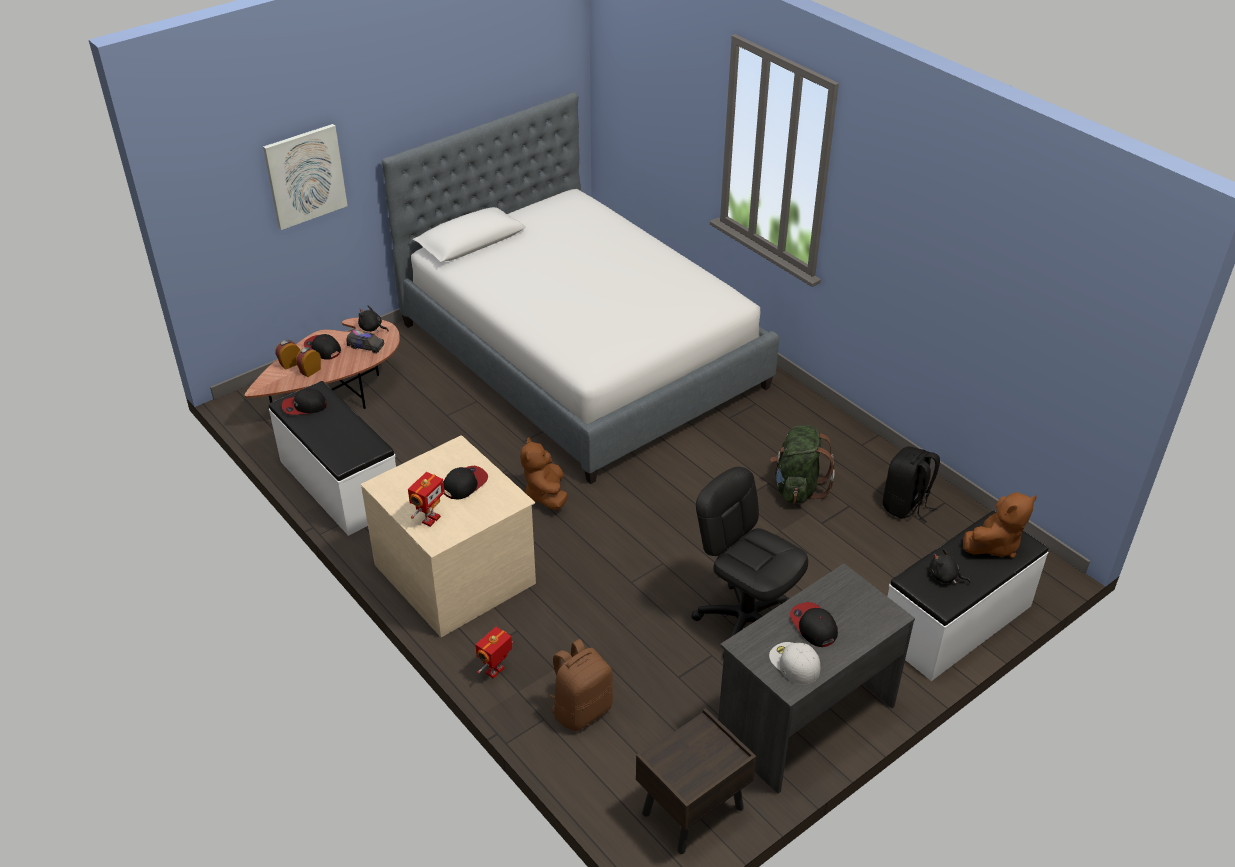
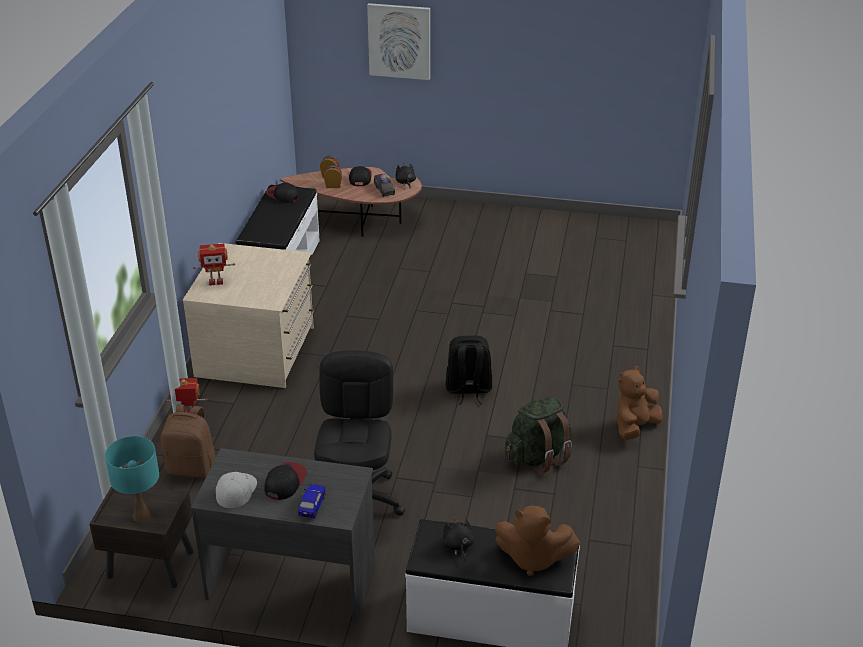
camera: 50 degrees right, 5 degrees down
bed [382,92,779,484] -> none
cap [444,466,488,500] -> none
brown plush toy [520,437,568,510] -> brown plush toy moved to [616,366,663,440]
black backpack [883,446,940,523] -> black backpack moved to [445,336,492,405]
none -> turquoise table lamp [105,436,159,522]
none -> toy car [298,484,325,518]

